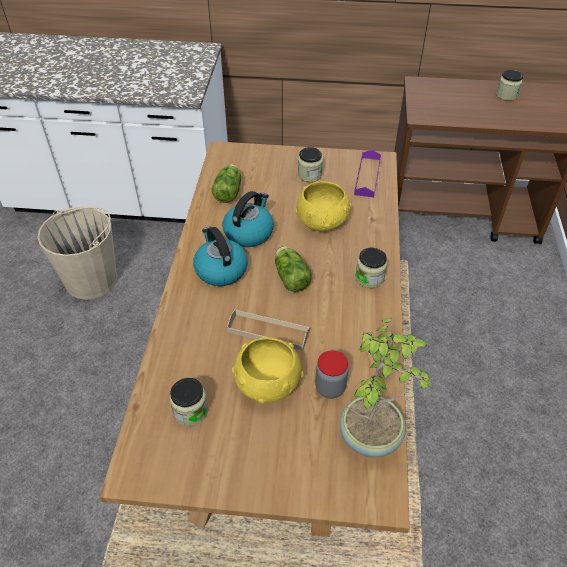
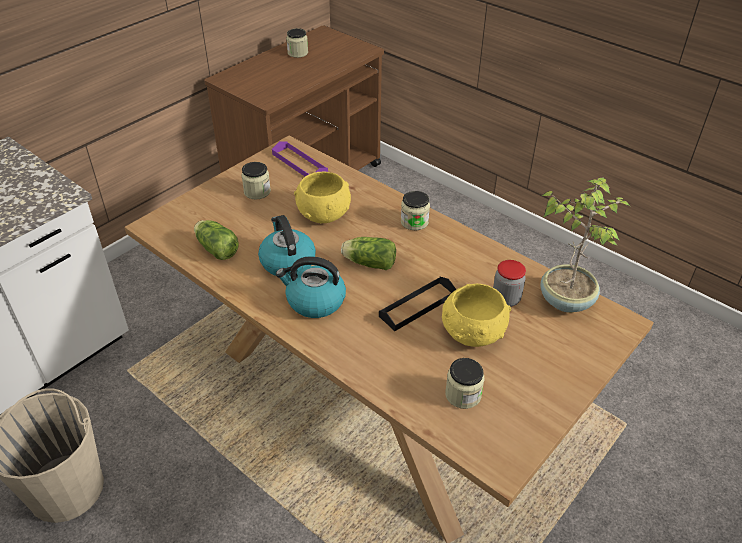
camera: 55 degrees left, 5 degrees down
beige tray [227,309,310,351] -> black tray [379,277,456,331]

